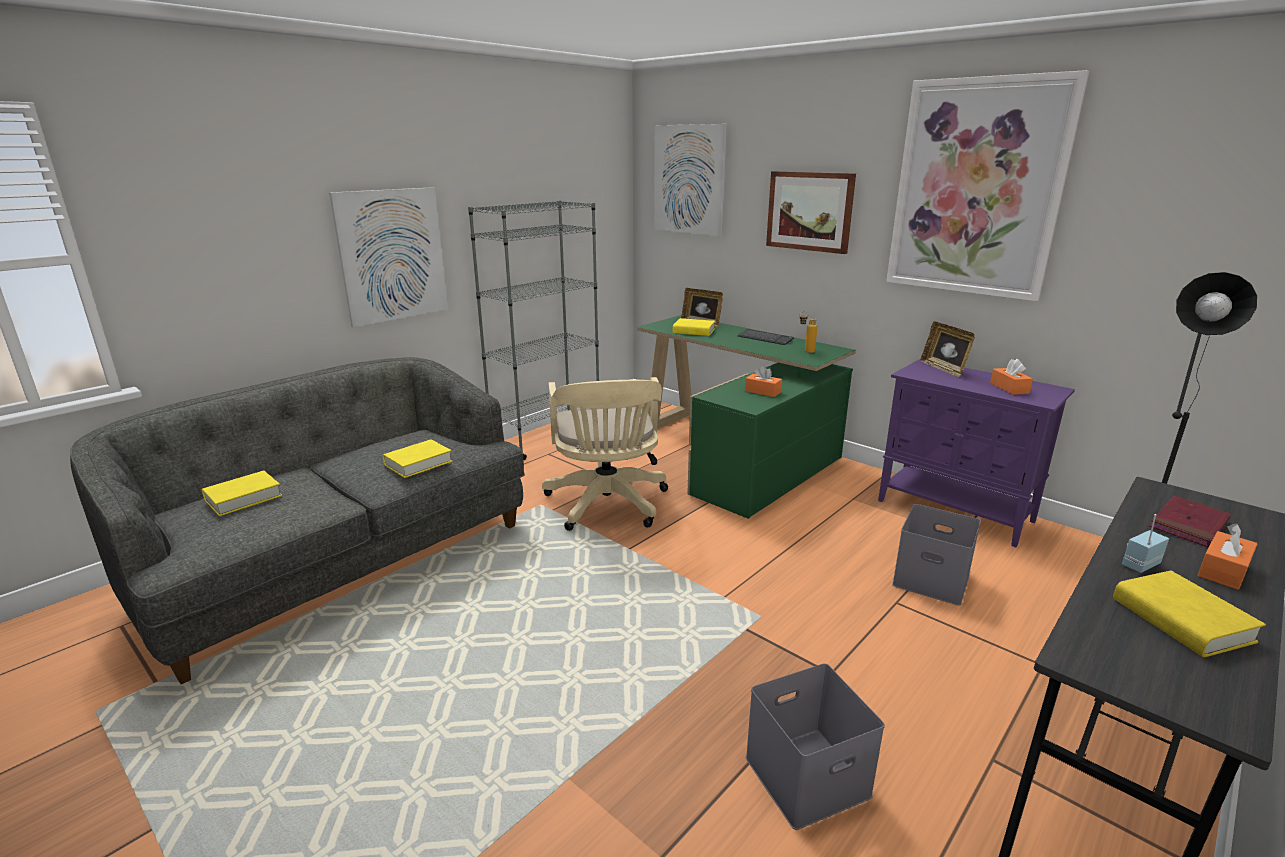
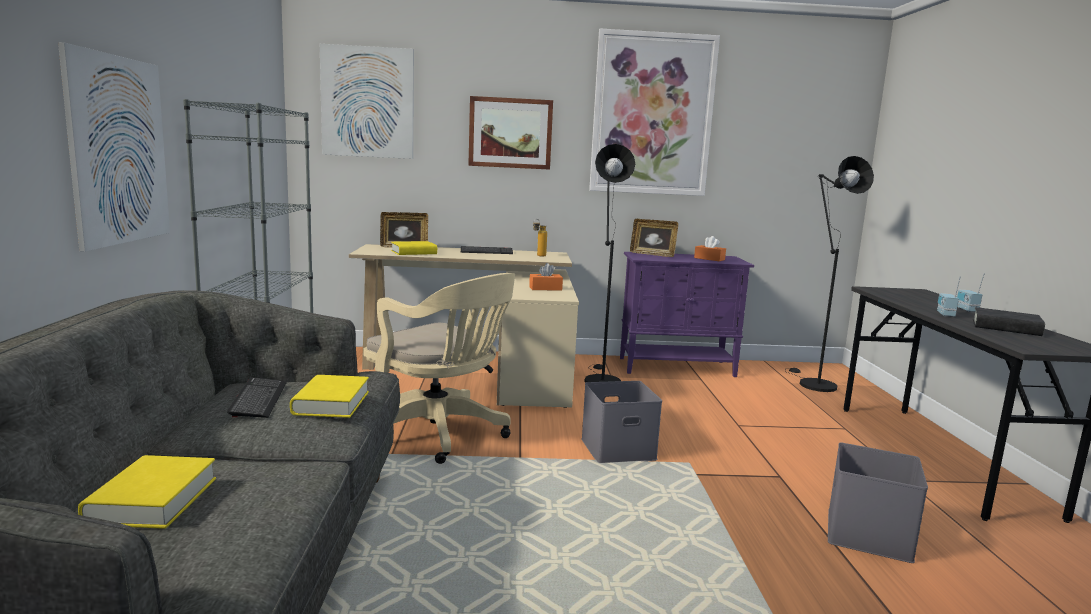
camera: 45 degrees left, 10 degrees down
green desk [637,315,856,519] -> beige desk [349,244,579,408]
grey storage box [892,504,981,606] -> grey storage box moved to [581,381,662,463]
yellow book [1113,570,1266,657] -> black book [973,307,1045,336]
red book [1149,495,1231,547] -> none
orange tissue box [1198,523,1257,590] -> radio [957,273,985,312]
none -> keyboard [227,377,286,418]
none -> black floor lamp [584,144,635,383]

